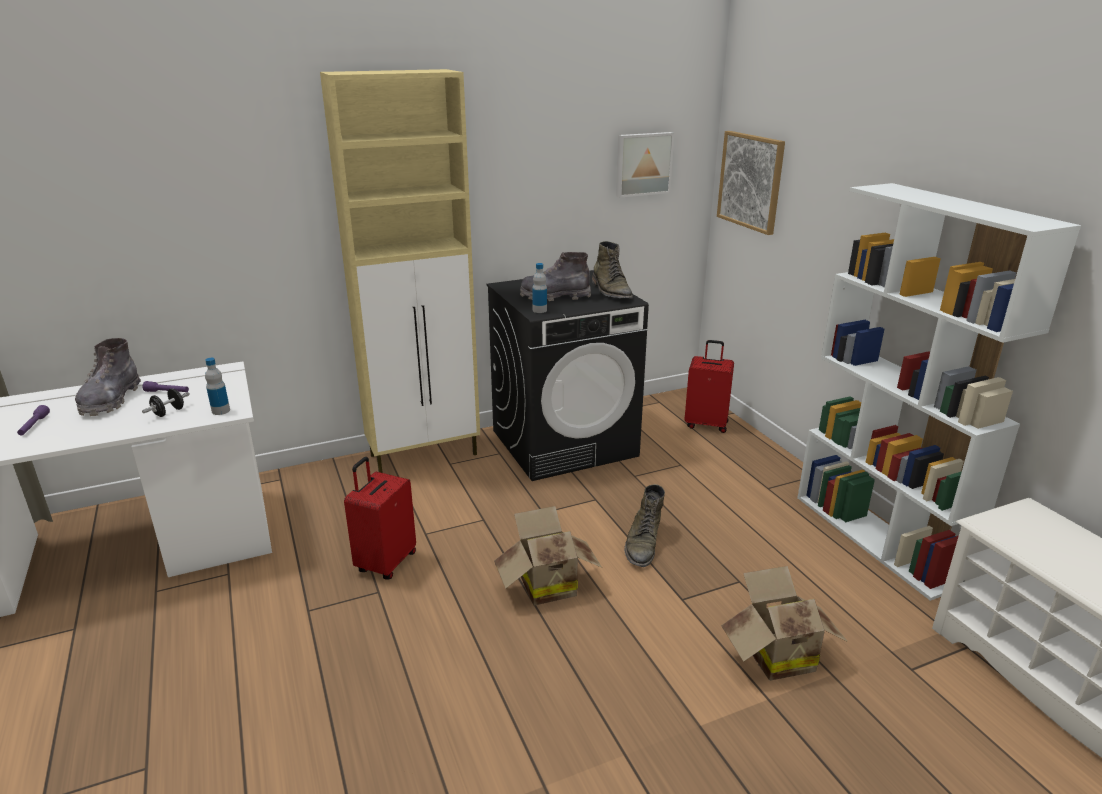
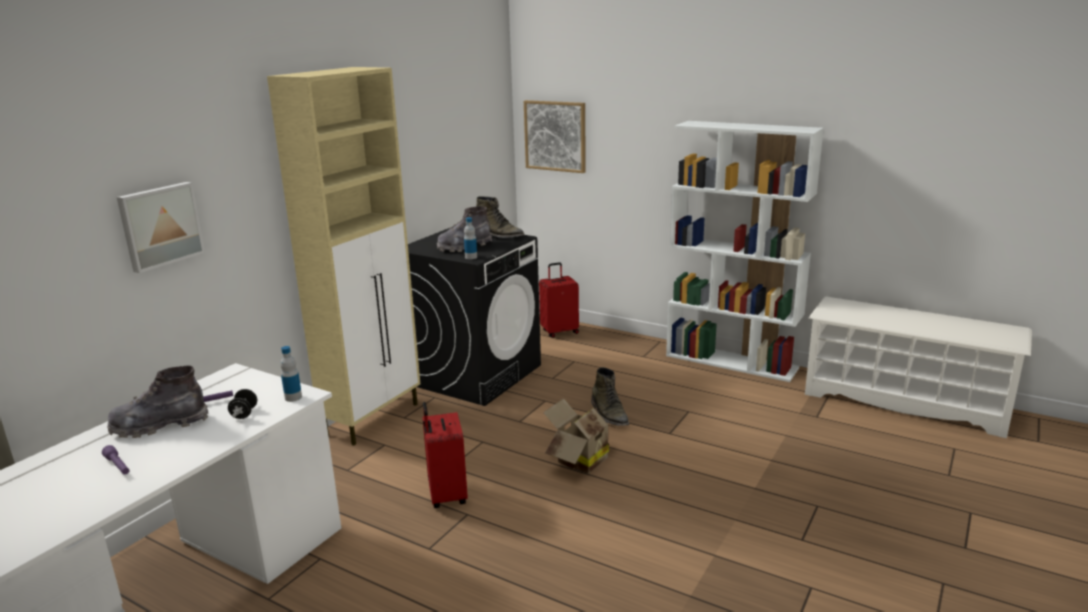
camera: 35 degrees left, 5 degrees down
grey boot [75,338,141,416] -> grey boot turned 105 degrees clockwise [107,365,209,438]
picture [616,132,674,198] -> picture moved to [117,182,205,273]
cardboard box [721,566,848,681] -> none

